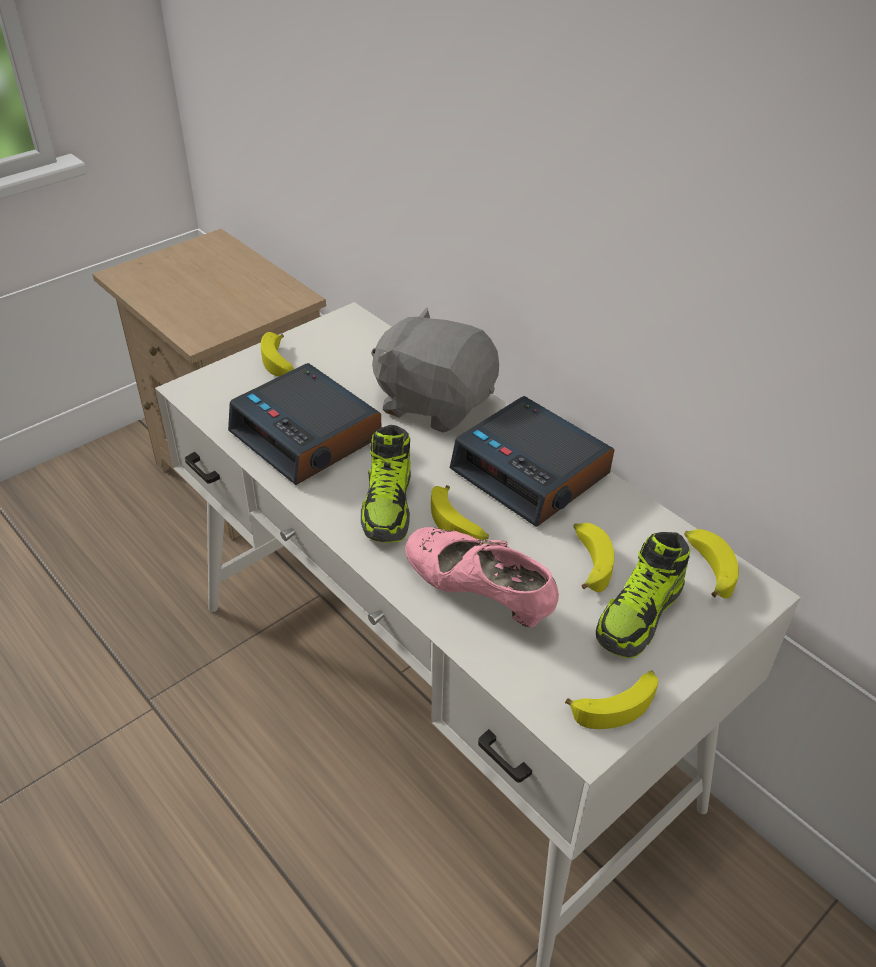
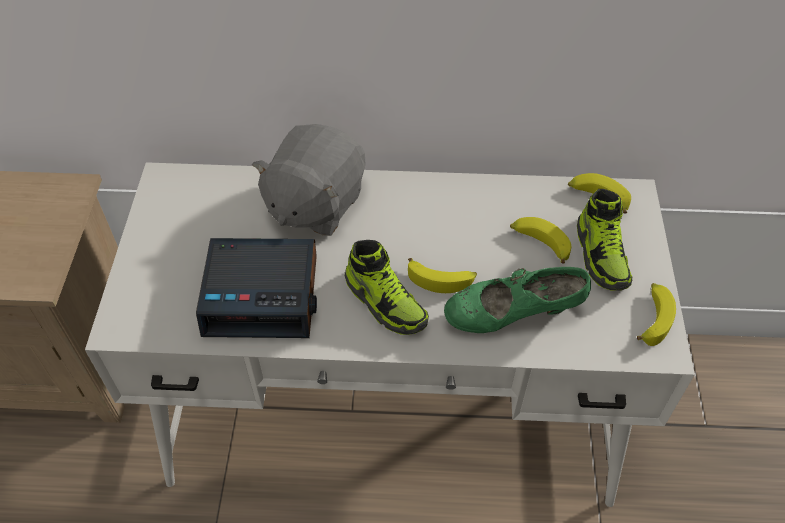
camera: 45 degrees left, 10 degrees up
banana [261,332,294,377] -> none
grey plush toy [371,307,499,433] -> grey plush toy turned 45 degrees counterclockwise [252,124,366,236]
pink shoe [405,527,559,628] -> green shoe [444,267,591,333]
alarm clock [450,396,614,527] -> none

